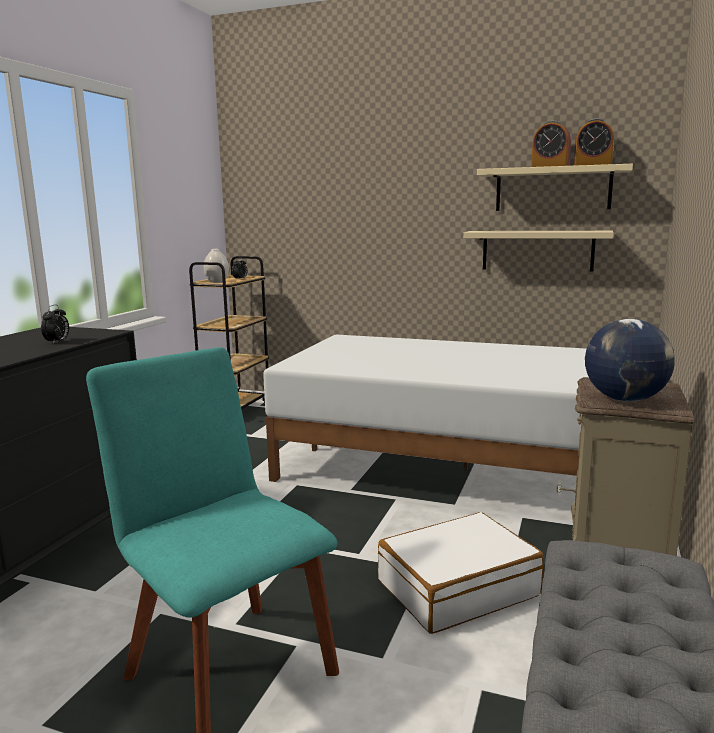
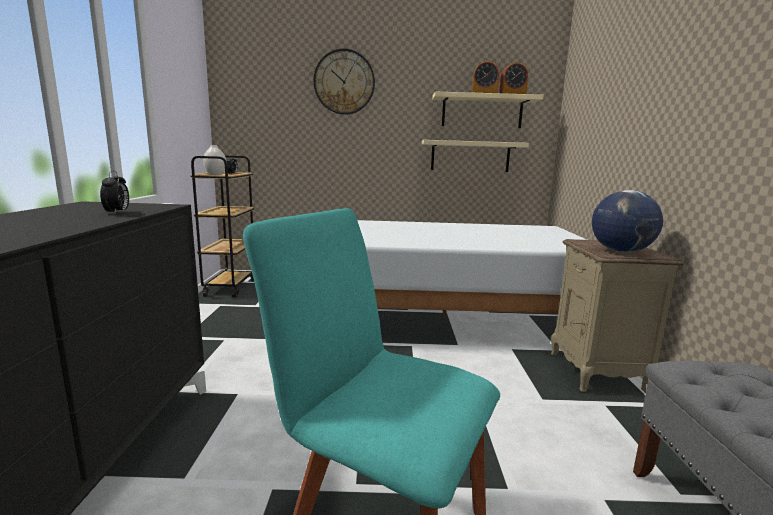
camera: 20 degrees left, 0 degrees up
white suitcase [378,512,544,634] -> none
none -> wall clock [313,48,375,115]

